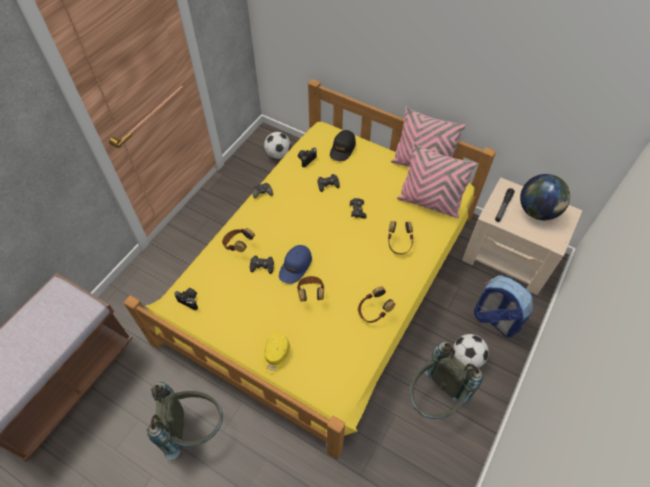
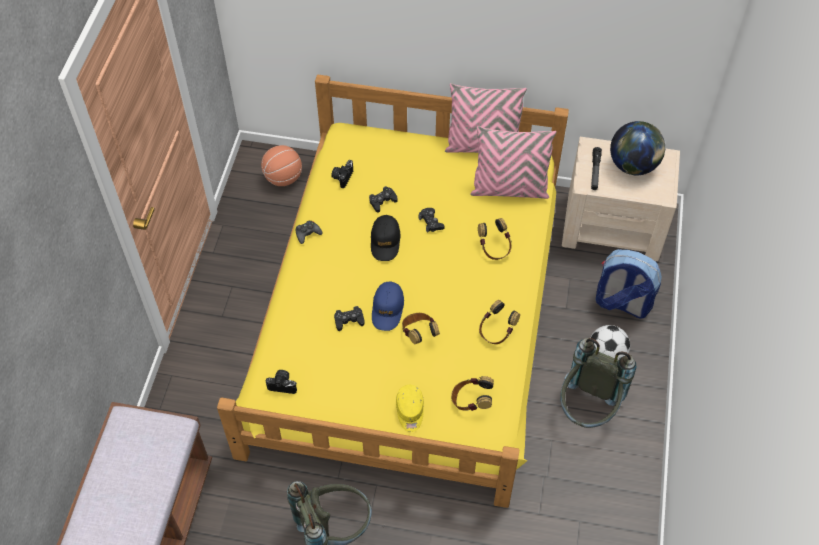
camera: 20 degrees left, 0 degrees up
headphones [222,228,255,252] -> headphones moved to [451,376,494,411]
football [264,132,291,159] -> basketball [261,145,302,186]
black cap [330,130,356,161] -> black cap moved to [371,215,400,261]

